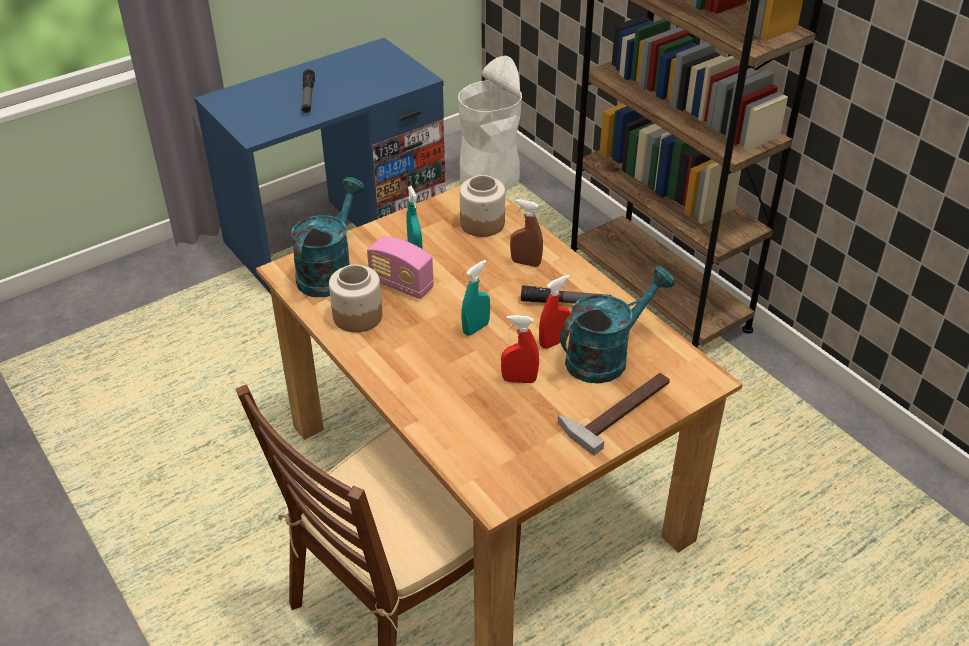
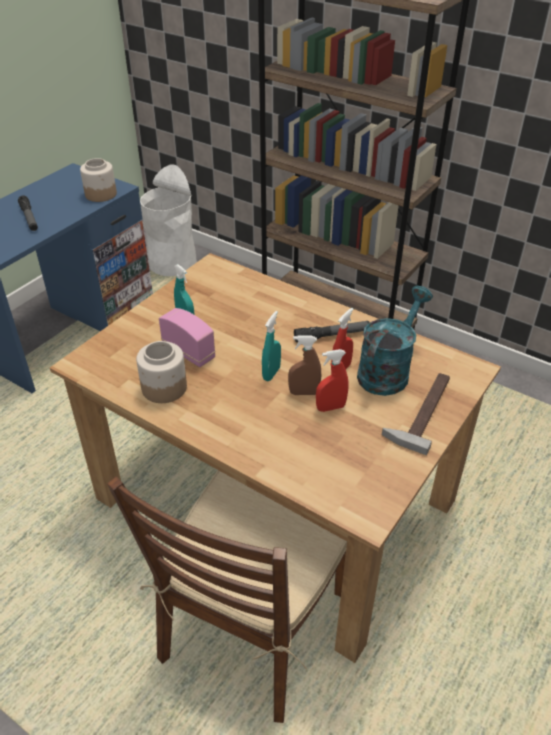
camera: 20 degrees left, 0 degrees up
turquoise watering can [291,177,365,297] -> none
radio [367,237,434,299] -> radio turned 150 degrees counterclockwise [159,308,216,367]
jar [460,175,505,237] -> jar moved to [80,158,117,202]
brown spray bottle [510,199,543,267] -> brown spray bottle moved to [288,336,321,395]

